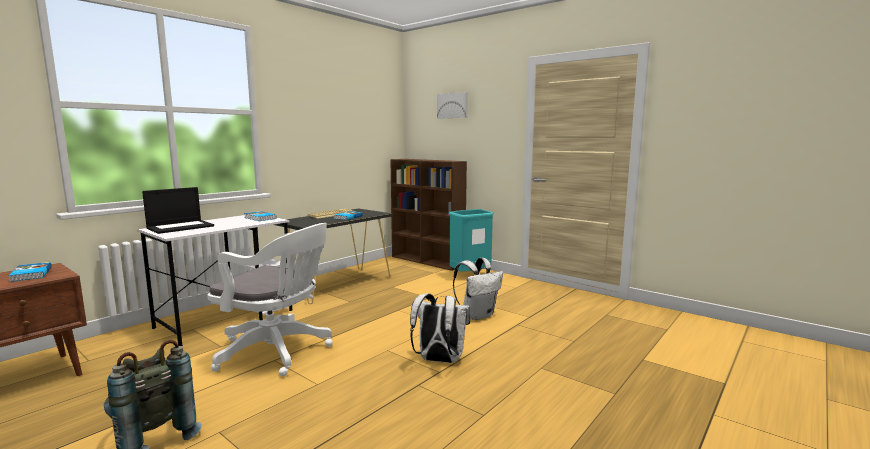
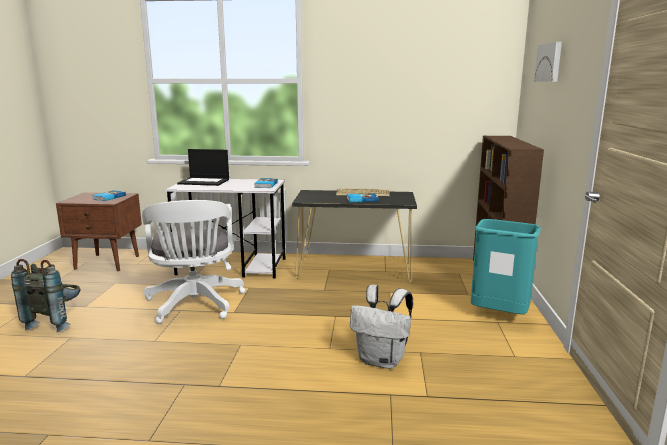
camera: 55 degrees right, 5 degrees up
white backpack [410,293,470,363] -> none

